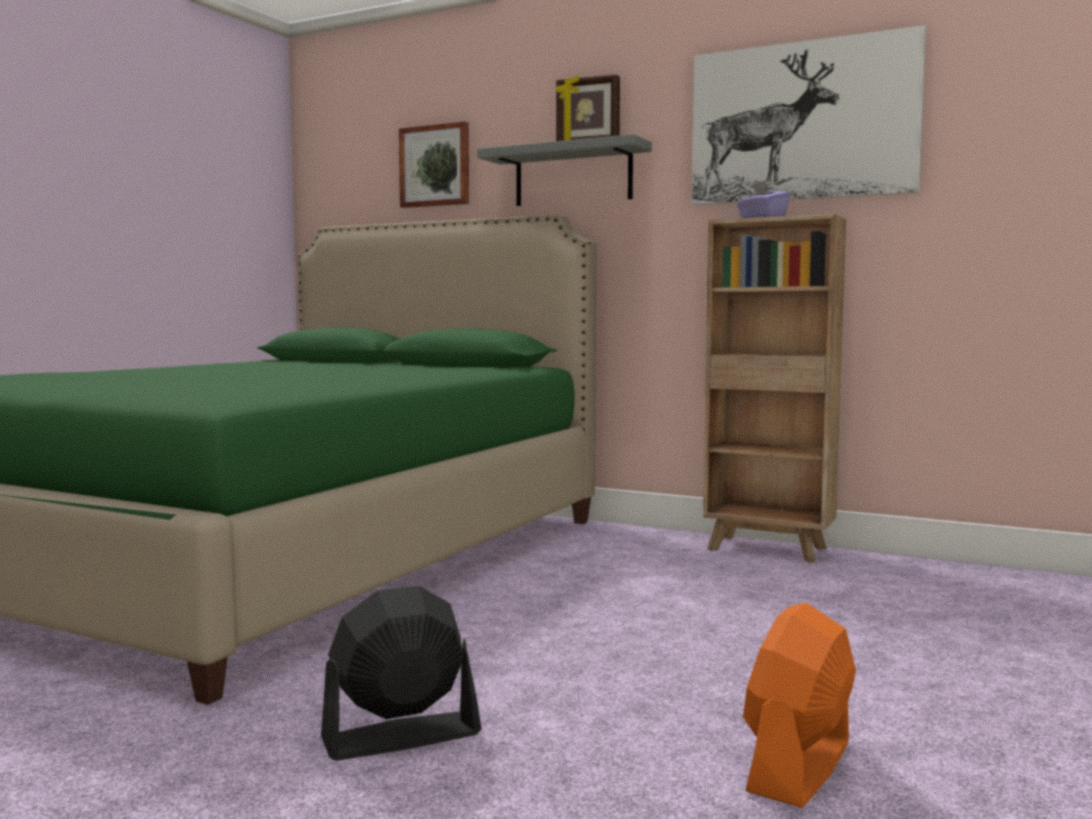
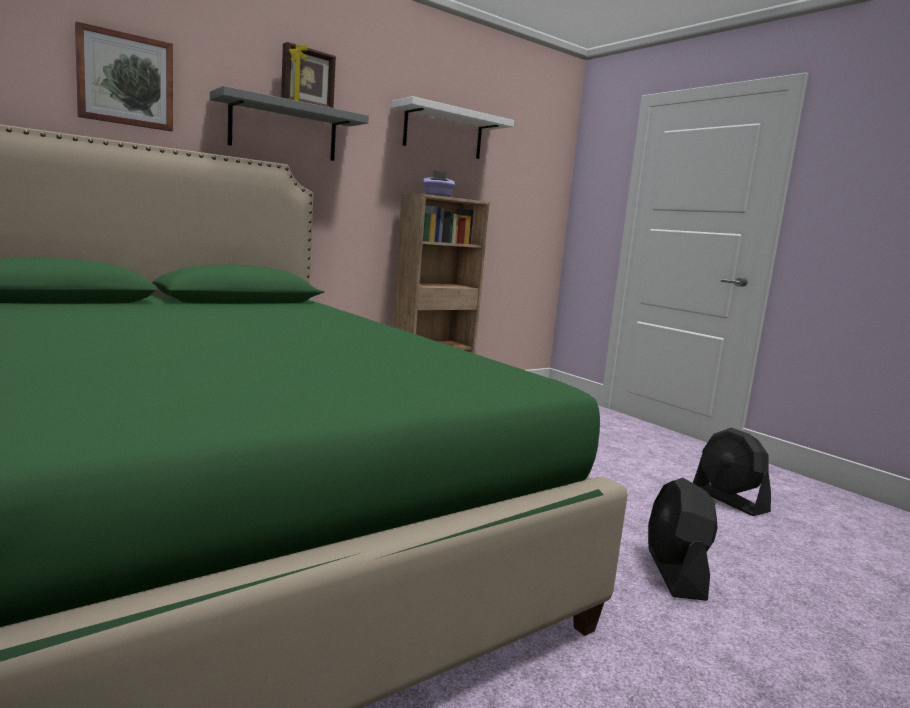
camera: 65 degrees left, 5 degrees up
picture [692,25,926,205] -> white shelf [392,96,514,159]
orange fan [743,603,856,808] -> black fan [693,428,771,516]

